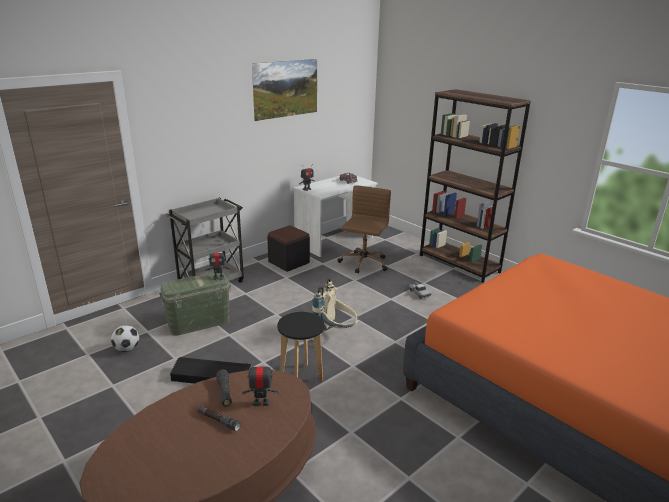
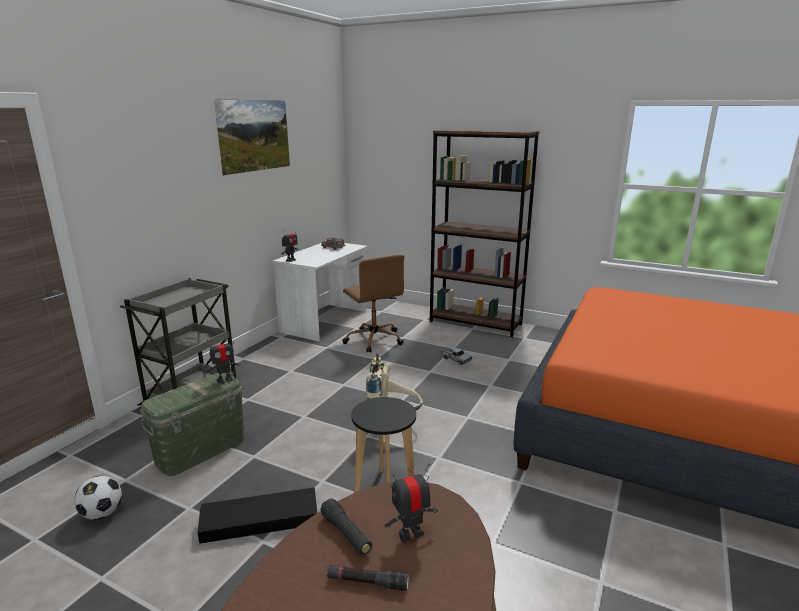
camera: 20 degrees left, 5 degrees down
black ottoman [267,225,310,272] -> none
brown office chair [337,185,391,273] -> brown office chair turned 150 degrees clockwise [342,255,404,353]

